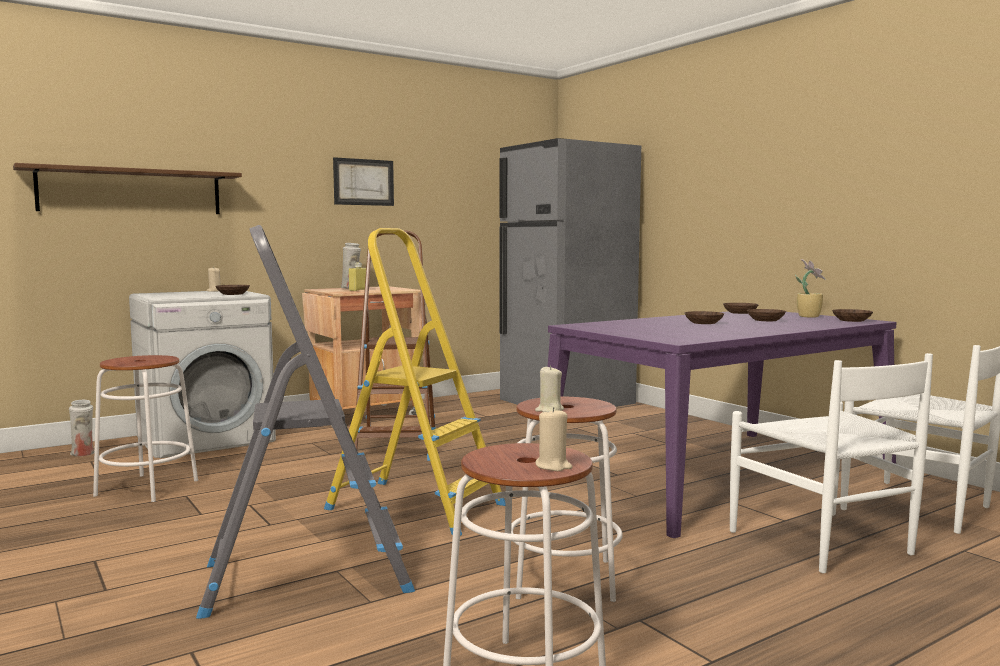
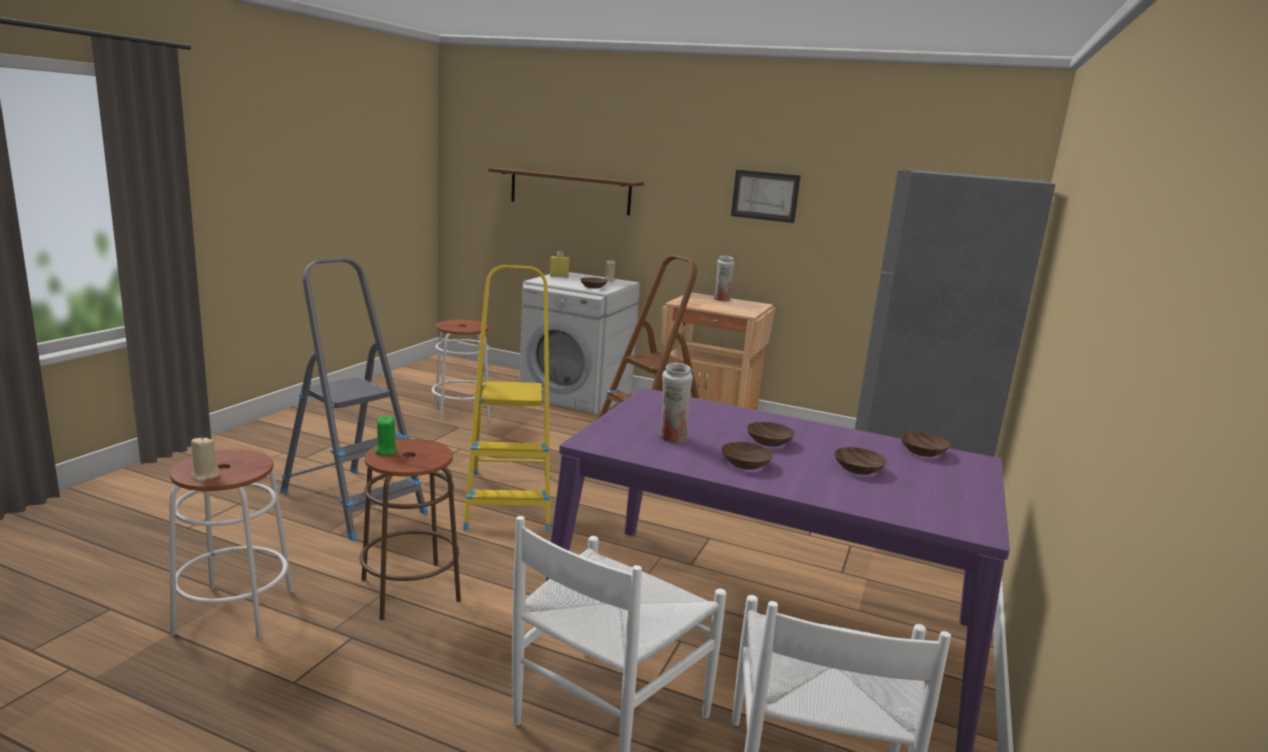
camera: 55 degrees right, 10 degrees up
white vase [69,400,95,456] -> white vase moved to [659,363,693,443]
yellow bottle [349,262,366,291] -> yellow bottle moved to [550,251,570,278]
white stool [511,397,623,602] -> brown stool [360,439,461,620]
beige candle [535,366,564,412] -> green candle [375,416,397,455]
potted plant [795,259,826,318] -> none
brown bowl [832,309,873,322] -> brown bowl moved to [722,442,773,470]

